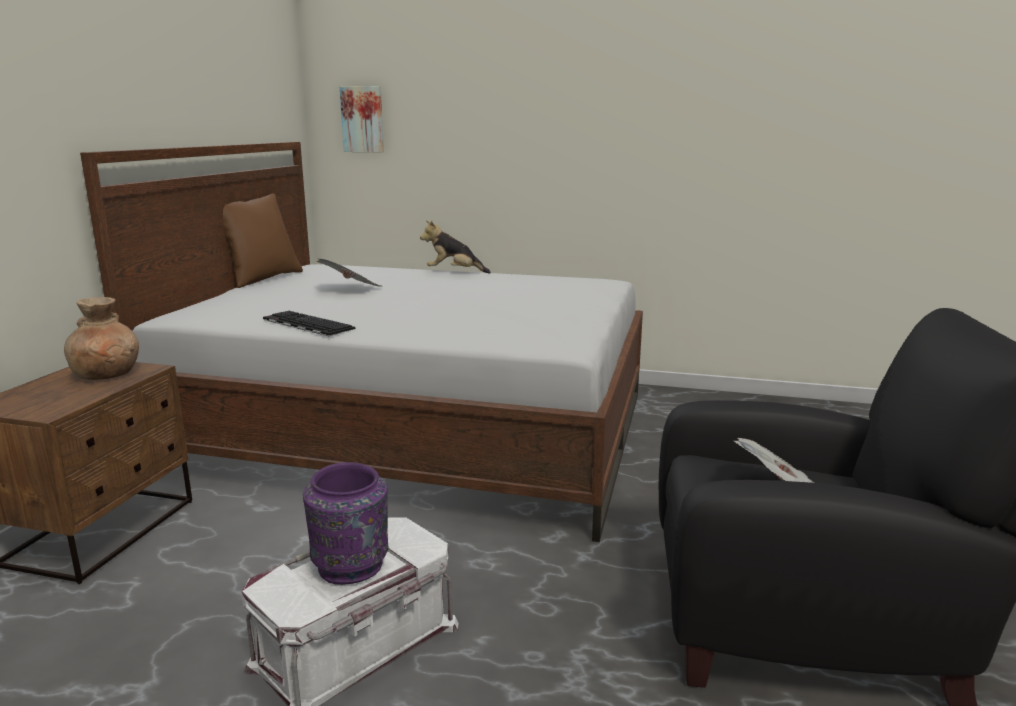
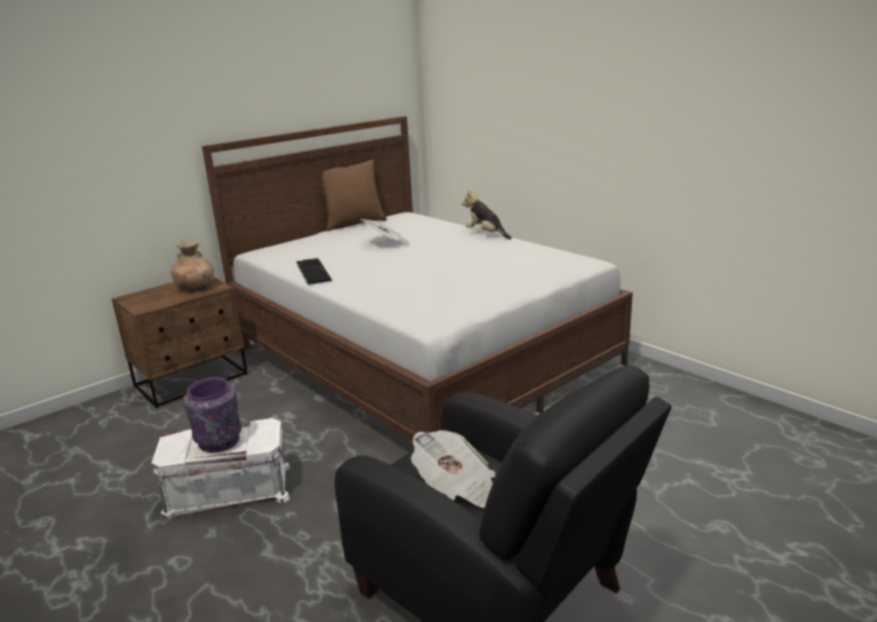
camera: 35 degrees right, 5 degrees up
picture [340,86,384,152] -> none

